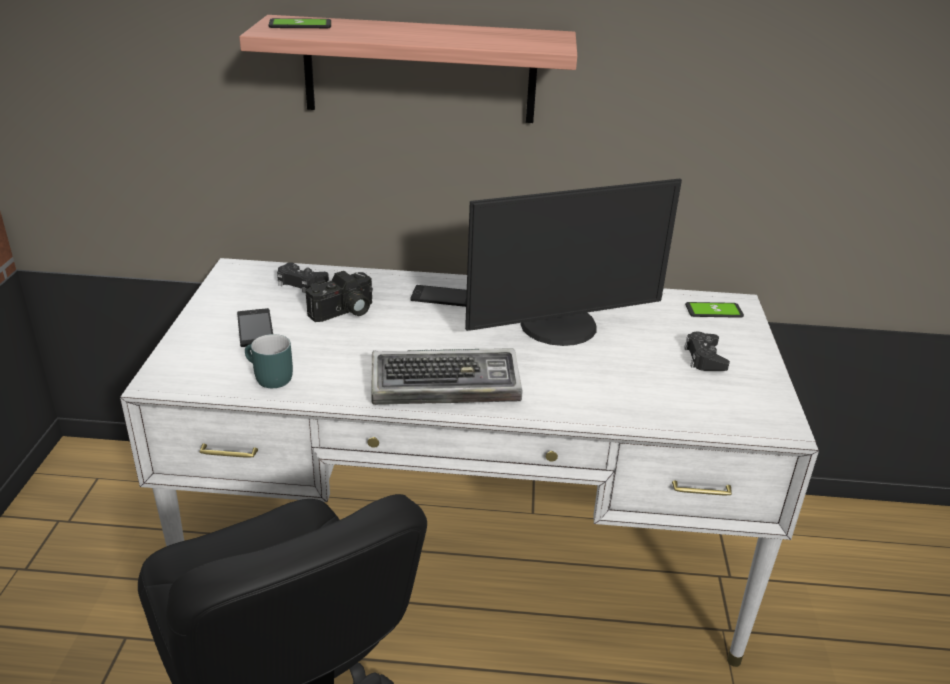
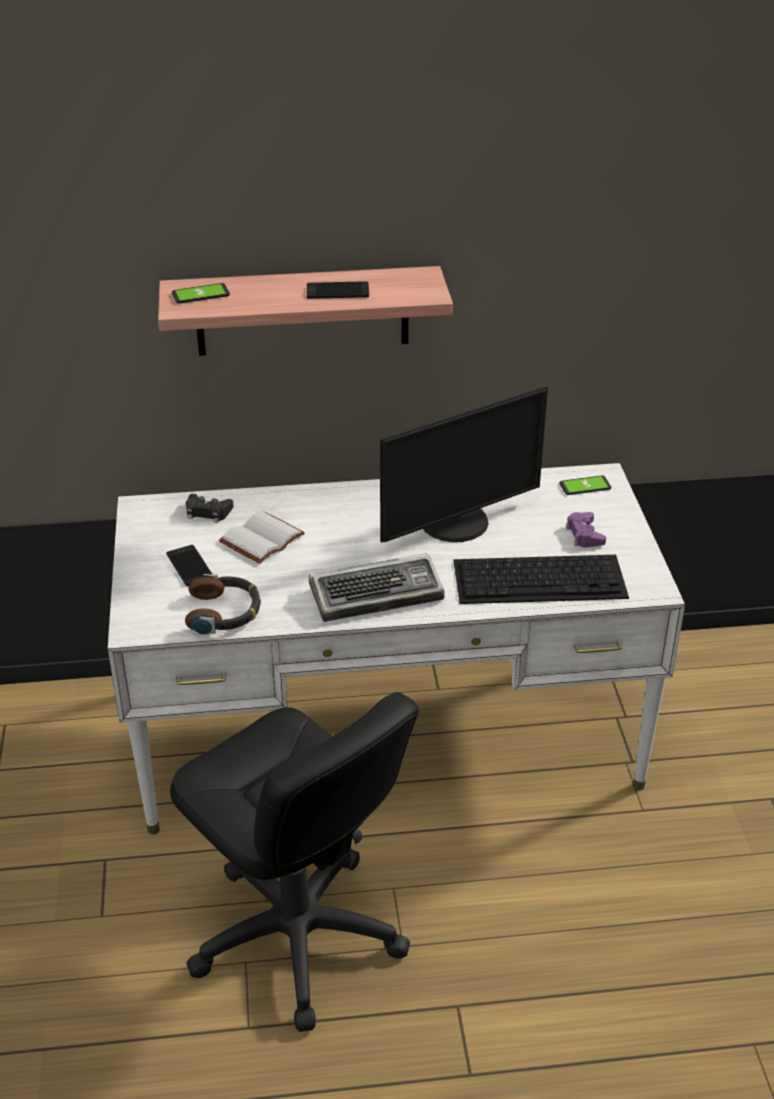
camera: 10 degrees left, 5 degrees up
turquoise mug [245,334,293,388] -> headphones [185,574,261,635]
camera [306,271,373,322] -> white book [219,511,305,564]
phone [410,285,467,307] -> phone moved to [307,282,369,299]
black game controller [684,331,730,371] -> purple game controller [566,512,606,548]
none -> keyboard [453,555,629,604]

